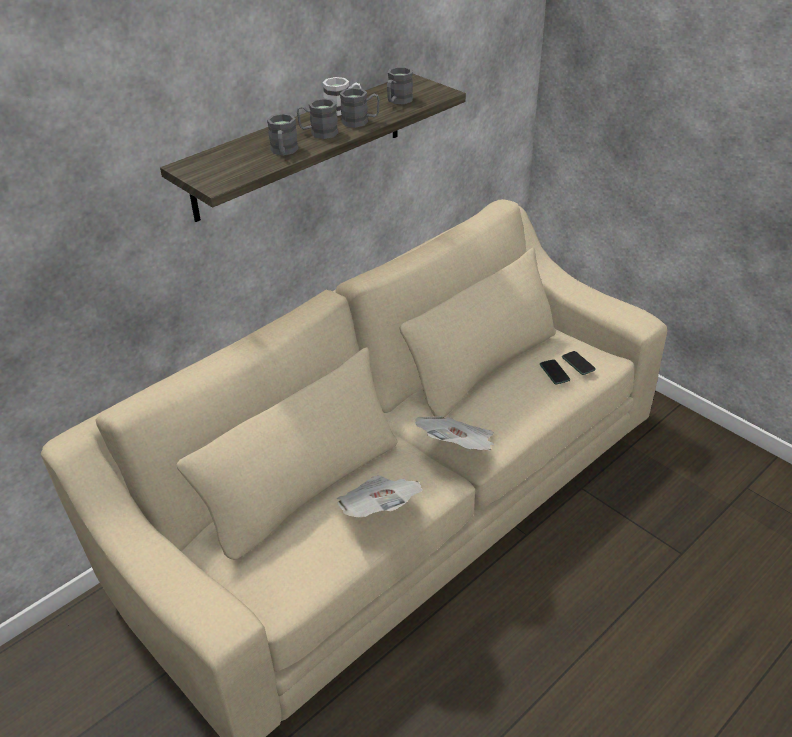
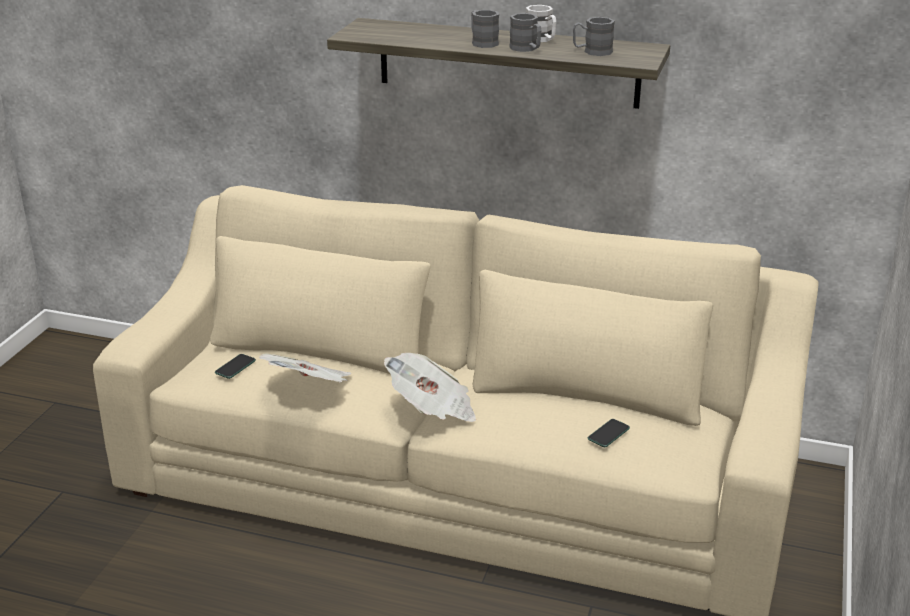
camera: 60 degrees right, 10 degrees down
grey mug [267,113,299,155] -> none
phone [562,351,596,375] -> phone moved to [215,354,256,379]

